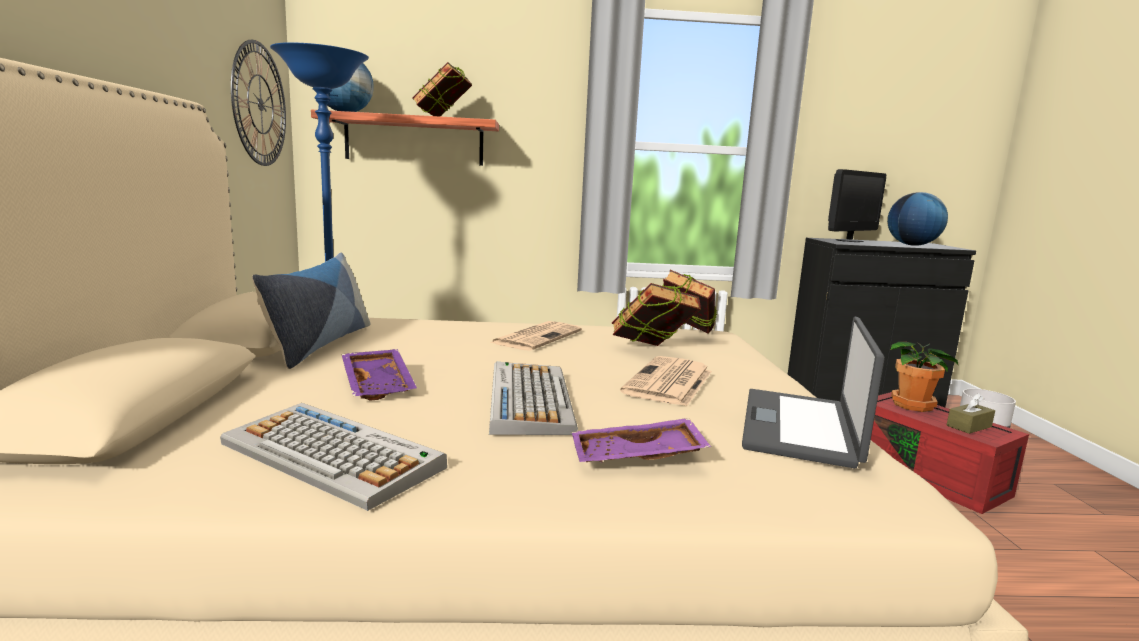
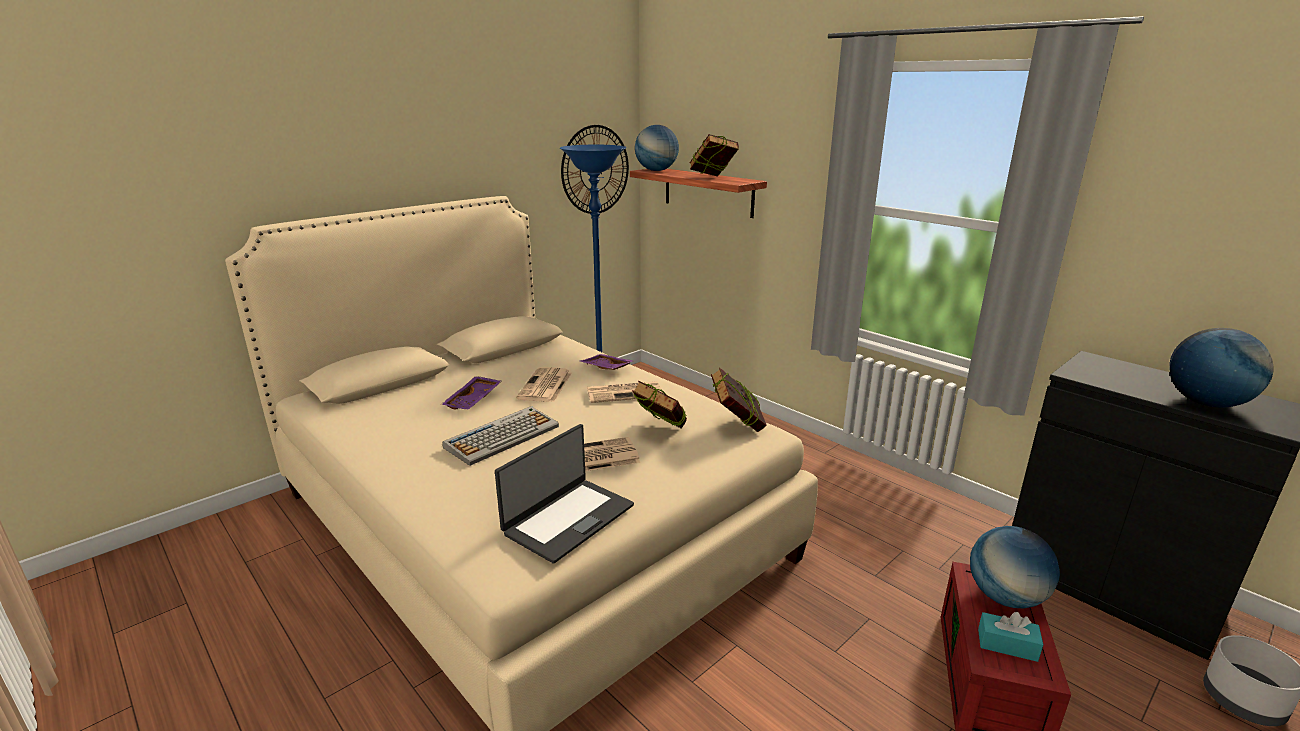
camera: 50 degrees right, 10 degrees up
keyboard [220,403,447,511] -> none
pillow [252,252,370,369] -> none
purple tray [572,418,711,463] -> purple tray moved to [581,354,634,370]
laptop [742,317,885,469] -> laptop turned 150 degrees clockwise [495,424,634,564]
monitor [828,169,886,242] -> none
potted plant [891,342,958,412] -> globe [970,526,1060,609]
brown tissue box [947,393,995,434] -> turquoise tissue box [978,612,1043,662]
none -> newspaper [516,367,572,402]

